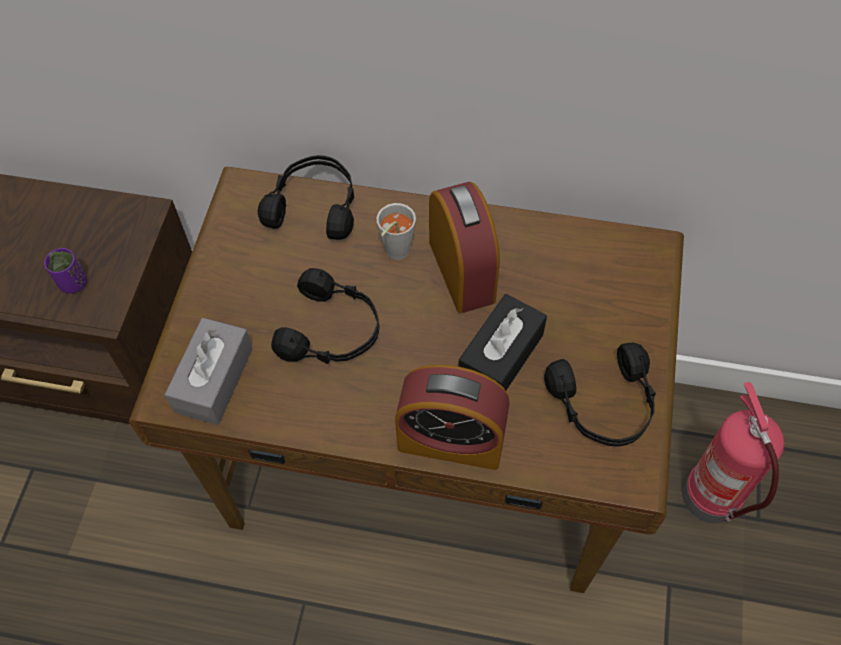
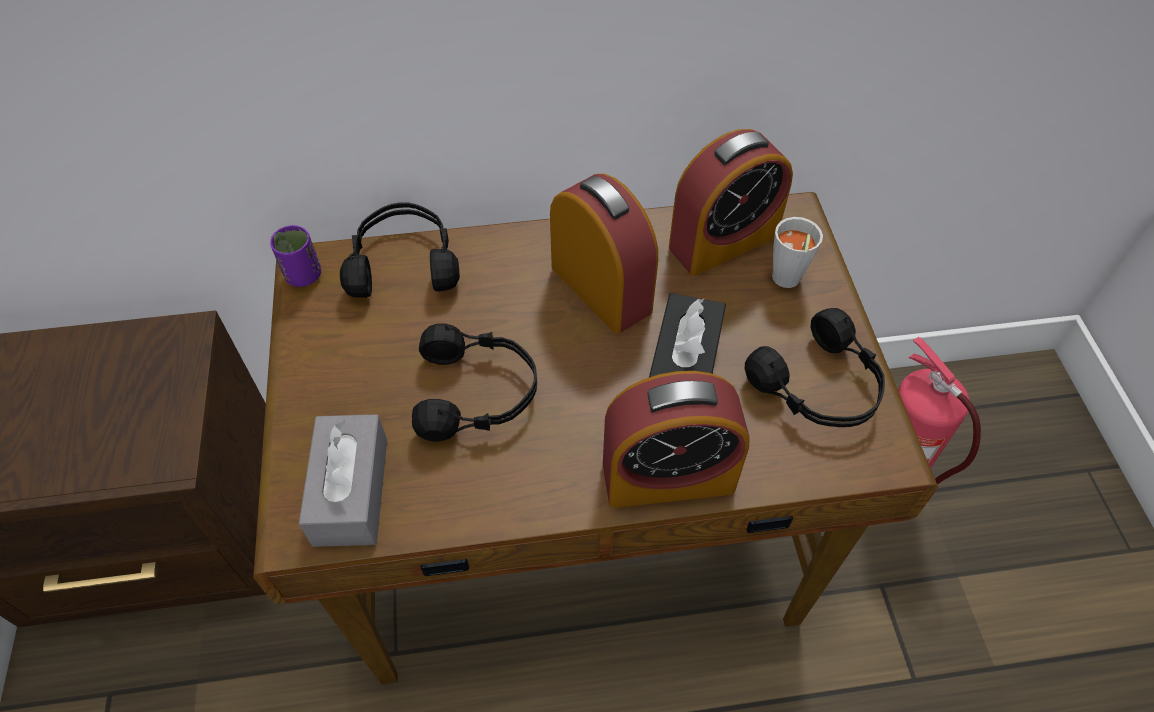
camera: 20 degrees left, 5 degrees down
purple cup [44,248,87,294] -> purple cup moved to [270,225,321,287]
grey cup [377,203,416,260] -> grey cup moved to [772,217,823,288]
none -> alarm clock [669,129,793,276]

